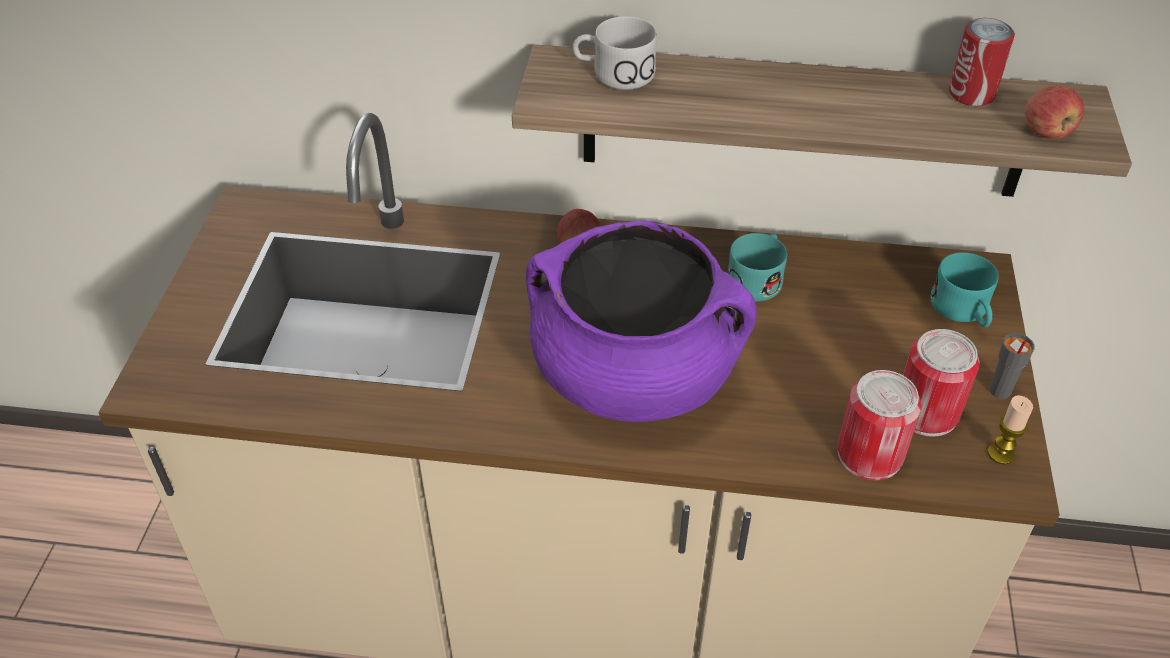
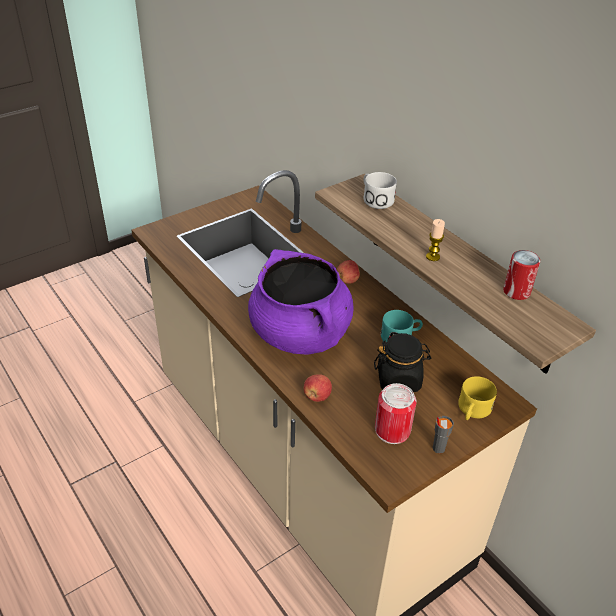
camera: 45 degrees right, 5 degrees down
can [837,370,922,481] -> none
turquoise mug [931,252,999,327] -> yellow mug [458,376,497,420]
candle [988,395,1033,465] -> candle moved to [426,219,445,261]
apple [1025,86,1084,139] -> apple moved to [304,374,332,402]
none -> black jar [374,333,431,392]

